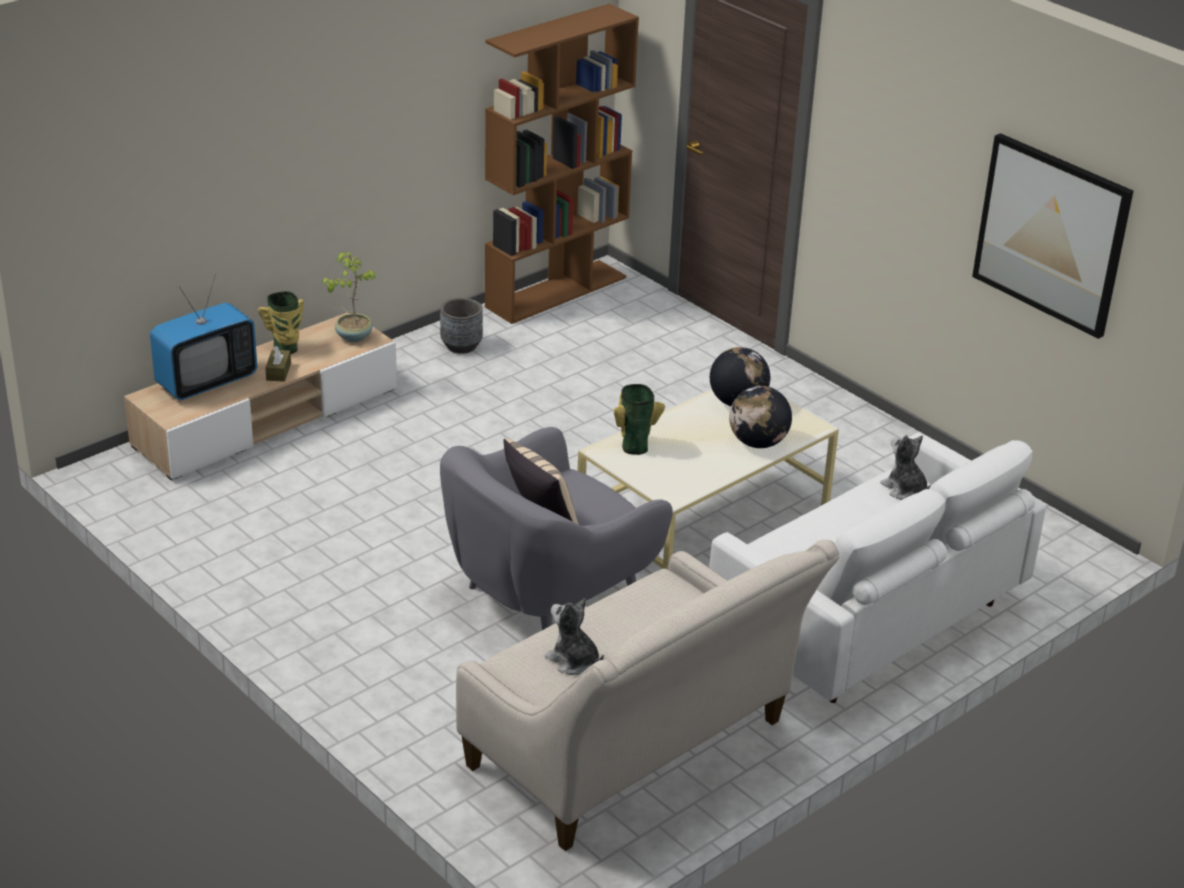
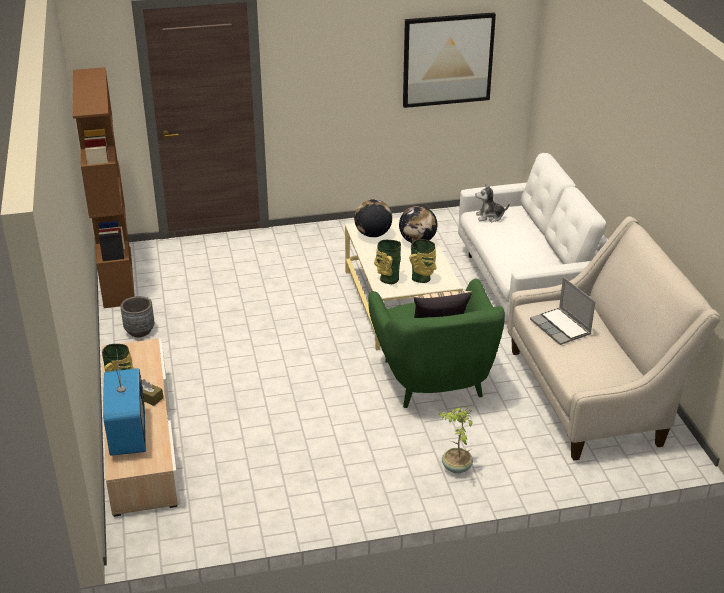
camera: 60 degrees left, 0 degrees up
potted plant [322,253,376,342] -> potted plant moved to [440,407,473,474]
grey armchair [440,427,673,630] -> green armchair [368,278,505,408]
plush toy [545,598,604,675] -> none
none -> vase [409,239,437,283]
none -> laptop [530,277,595,345]

